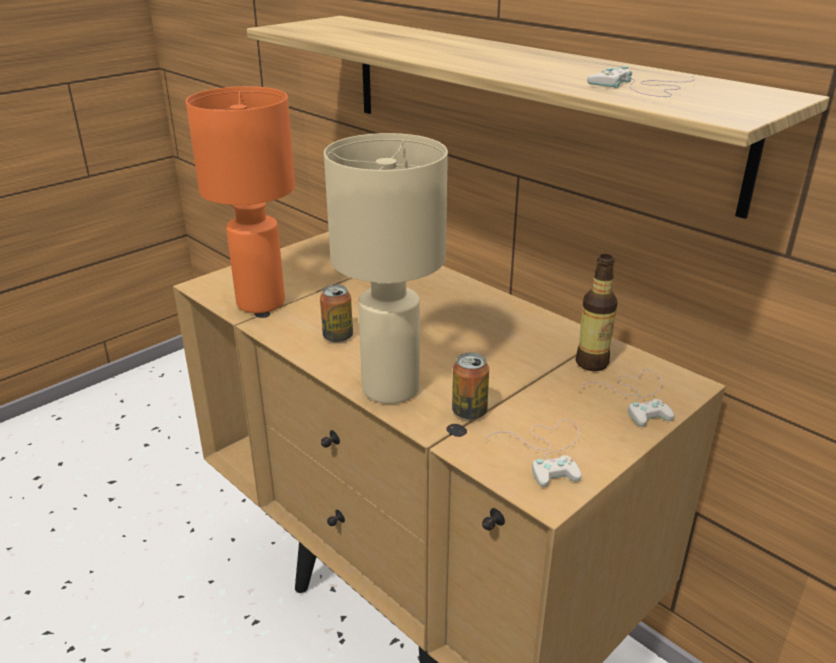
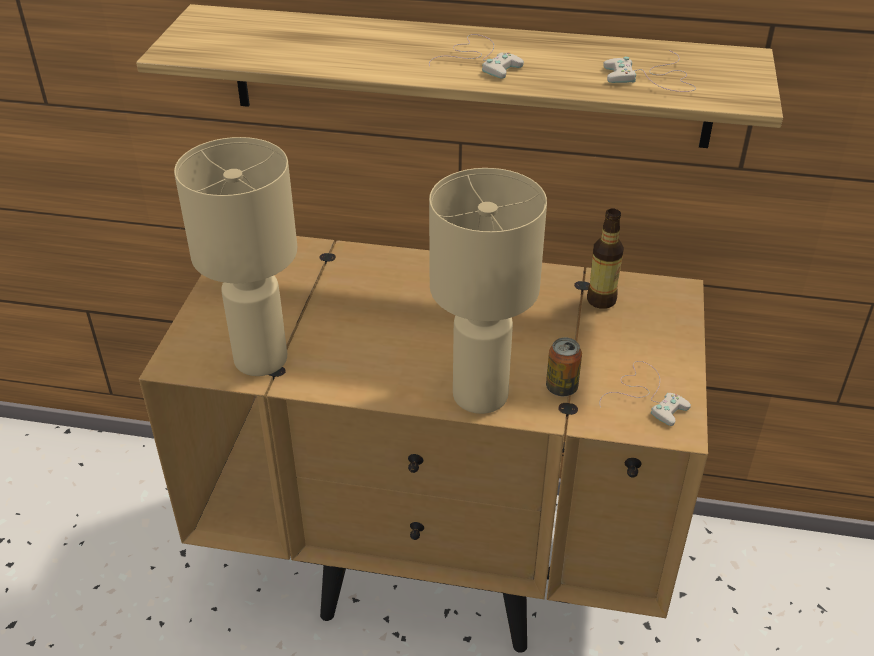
camera: 35 degrees left, 10 degrees up
orange table lamp [186,86,295,313] -> beige table lamp [174,137,297,376]
can [320,285,353,343] -> none
white game controller [579,369,674,427] -> white game controller moved to [429,34,524,79]

